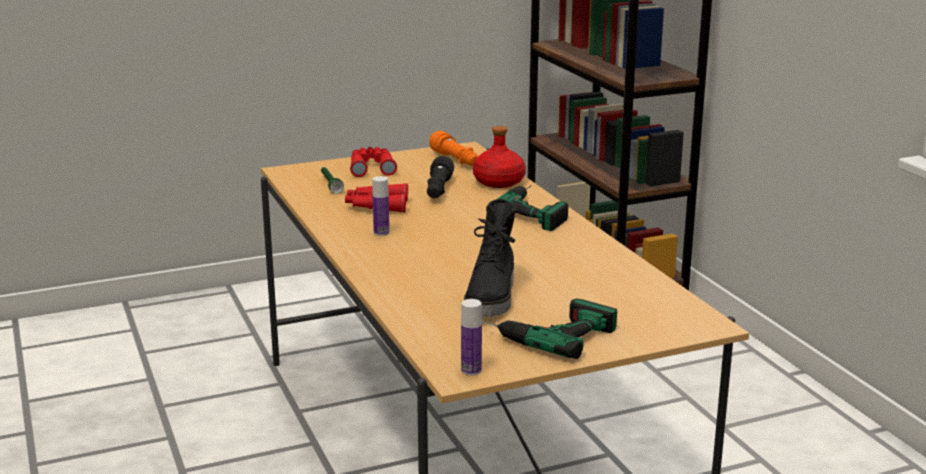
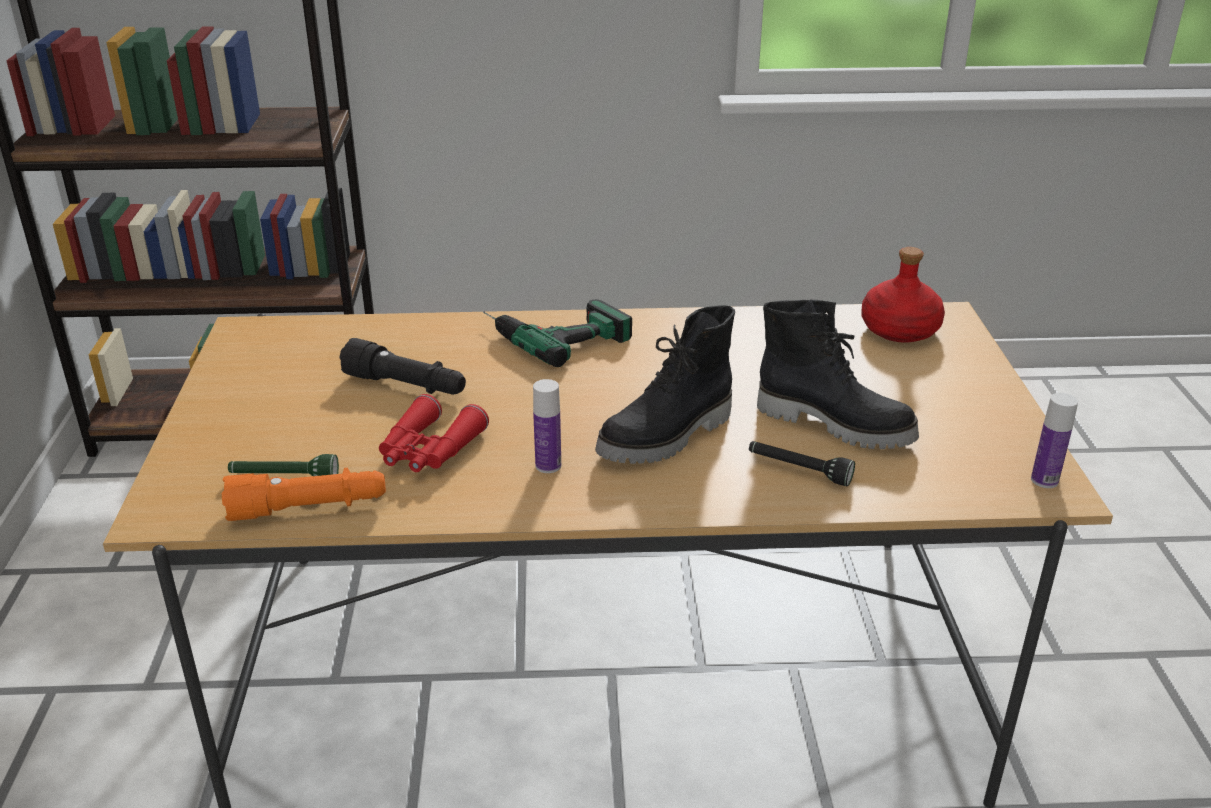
camera: 70 degrees left, 10 degrees up
red binoculars [350,147,397,177] -> none
orange flashlight [429,131,478,166] -> orange flashlight moved to [222,468,386,521]
red bottle [473,126,526,188] -> red bottle moved to [861,247,945,343]
power drill [482,299,617,359] -> none
none -> black boot [595,305,735,464]
none -> black flashlight [749,441,855,486]

